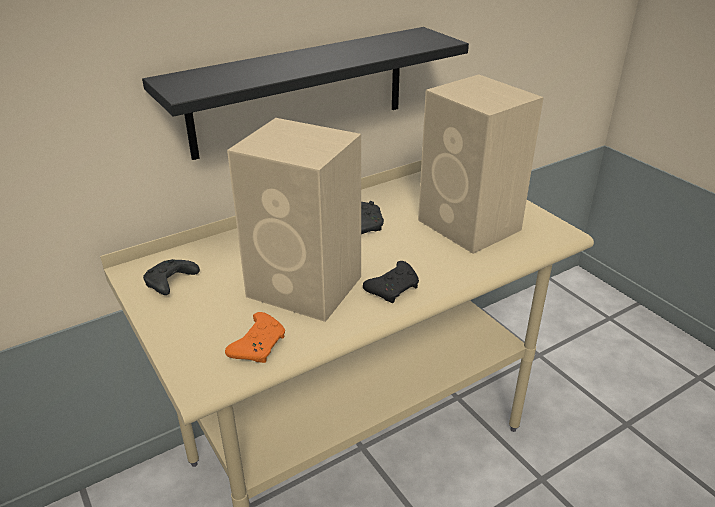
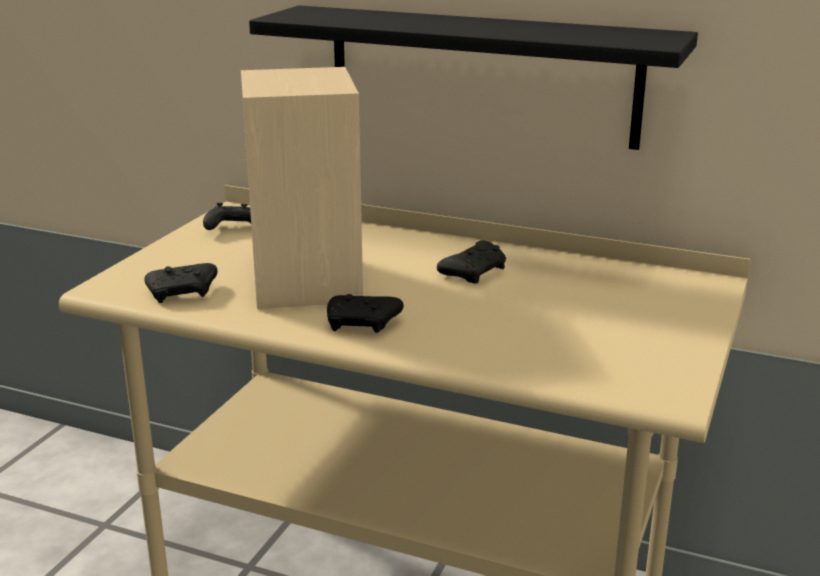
camera: 55 degrees right, 10 degrees down
orange game controller [225,312,285,363] -> black game controller [144,263,218,303]
beige speaker [418,74,544,254] -> none

